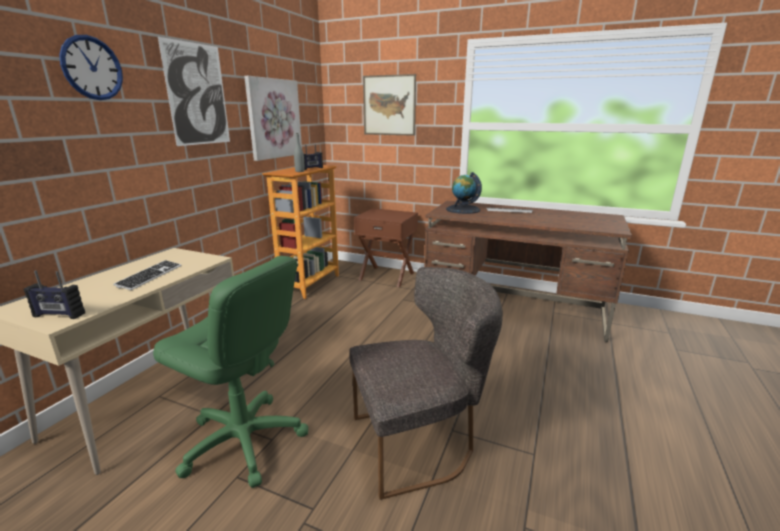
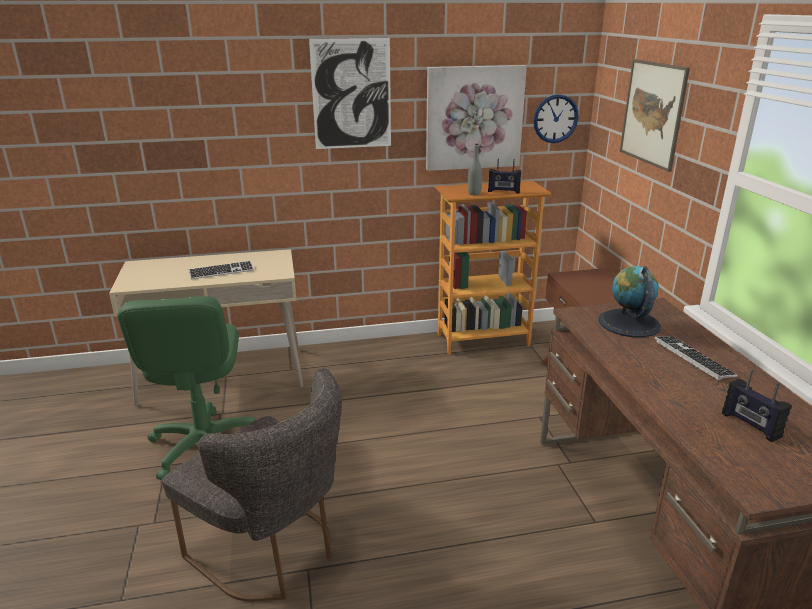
camera: 55 degrees right, 5 degrees up
radio [24,270,85,319] -> radio moved to [722,369,792,442]
wall clock [59,35,123,100] -> wall clock moved to [533,94,579,143]

